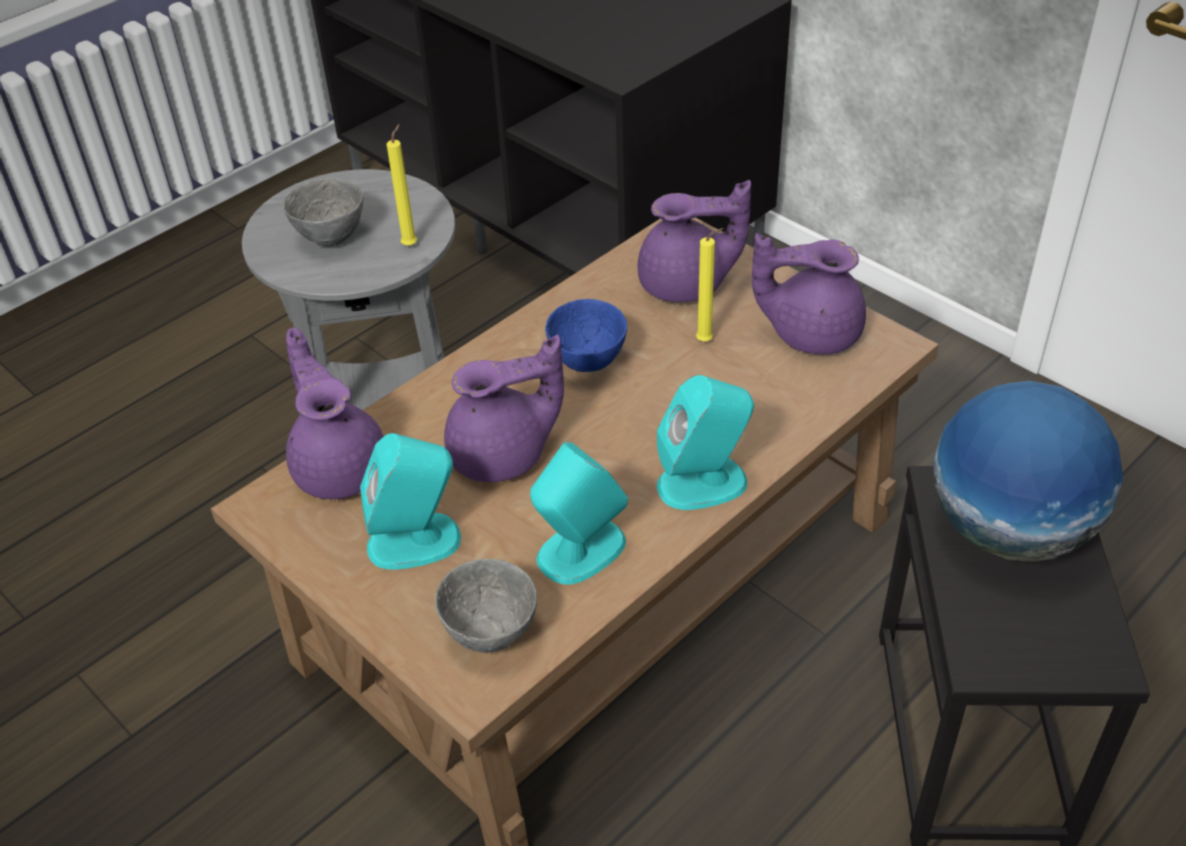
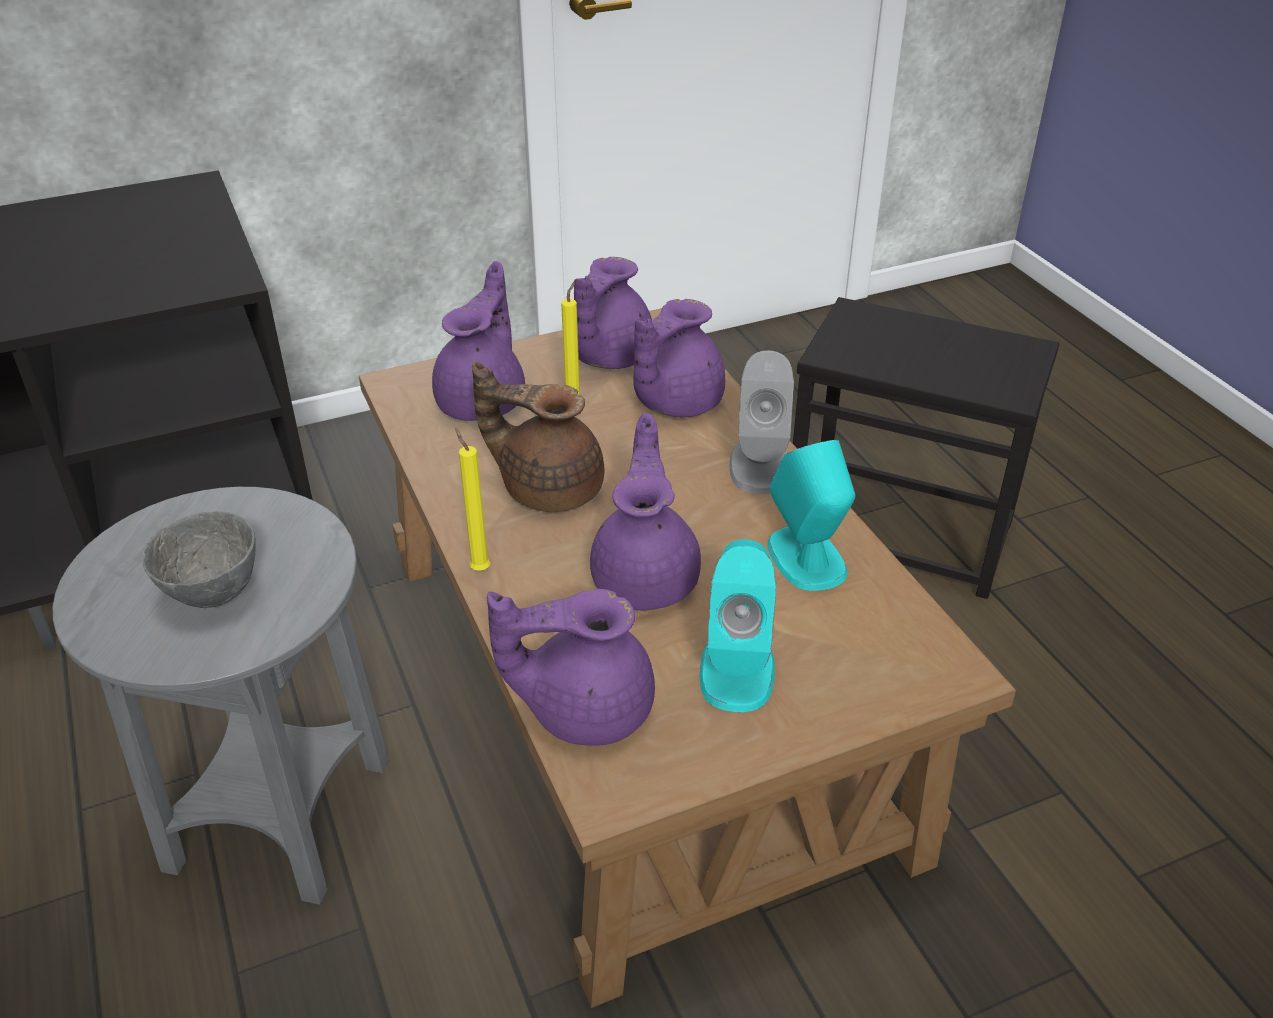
camera: 70 degrees left, 5 degrees down
yellow candle [386,124,417,246] -> yellow candle moved to [455,428,490,571]
grey bowl [435,559,537,653] -> none
blue bowl [545,299,627,372] -> brown teapot [472,362,604,512]
turquoise speaker [657,375,754,510] -> grey speaker [729,350,794,494]
globe [933,381,1123,562] -> none
none -> purple teapot [633,299,725,417]

